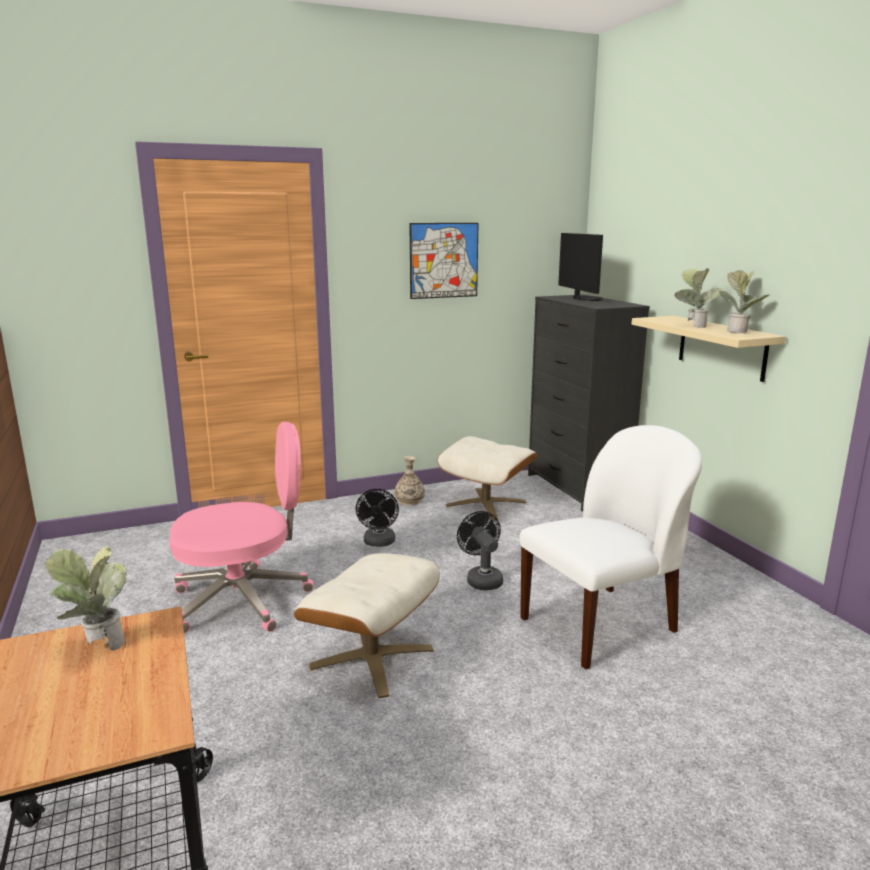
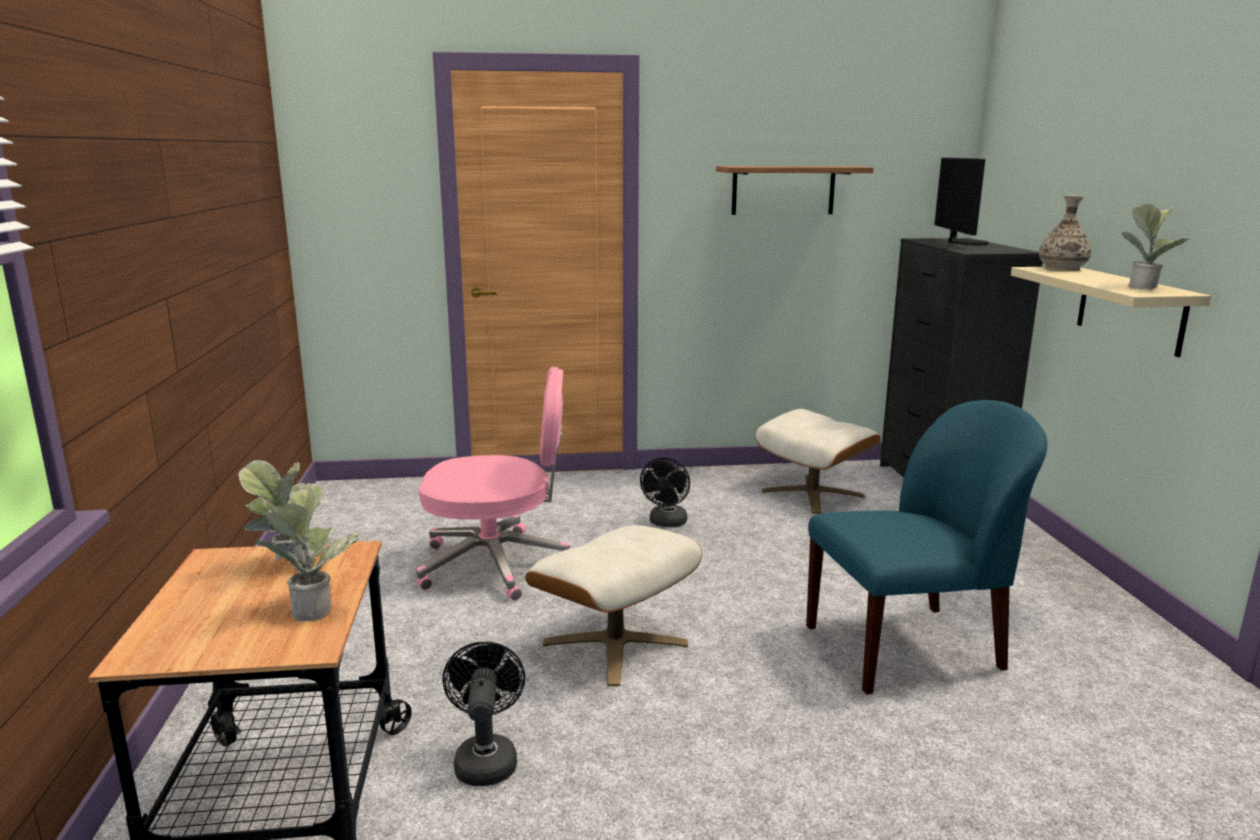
camera: 15 degrees right, 0 degrees up
vase [395,456,425,505] -> vase moved to [1039,195,1091,271]
picture [409,223,478,299] -> shelf [716,166,873,215]
black fan [457,511,503,590] -> black fan moved to [442,641,525,786]
white chair [519,425,702,670] -> blue chair [806,400,1047,695]
potted plant [675,268,724,328] -> potted plant moved to [255,486,359,621]

